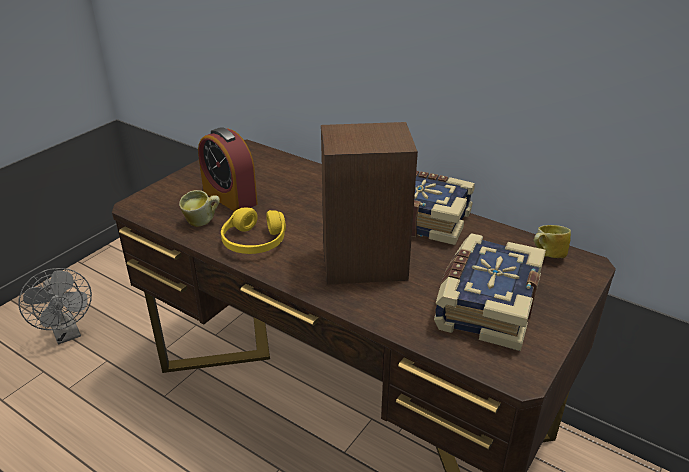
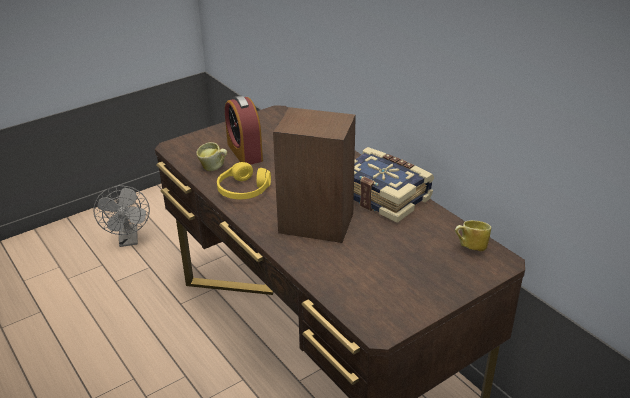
camera: 20 degrees right, 0 degrees up
book [434,233,546,351] -> none

